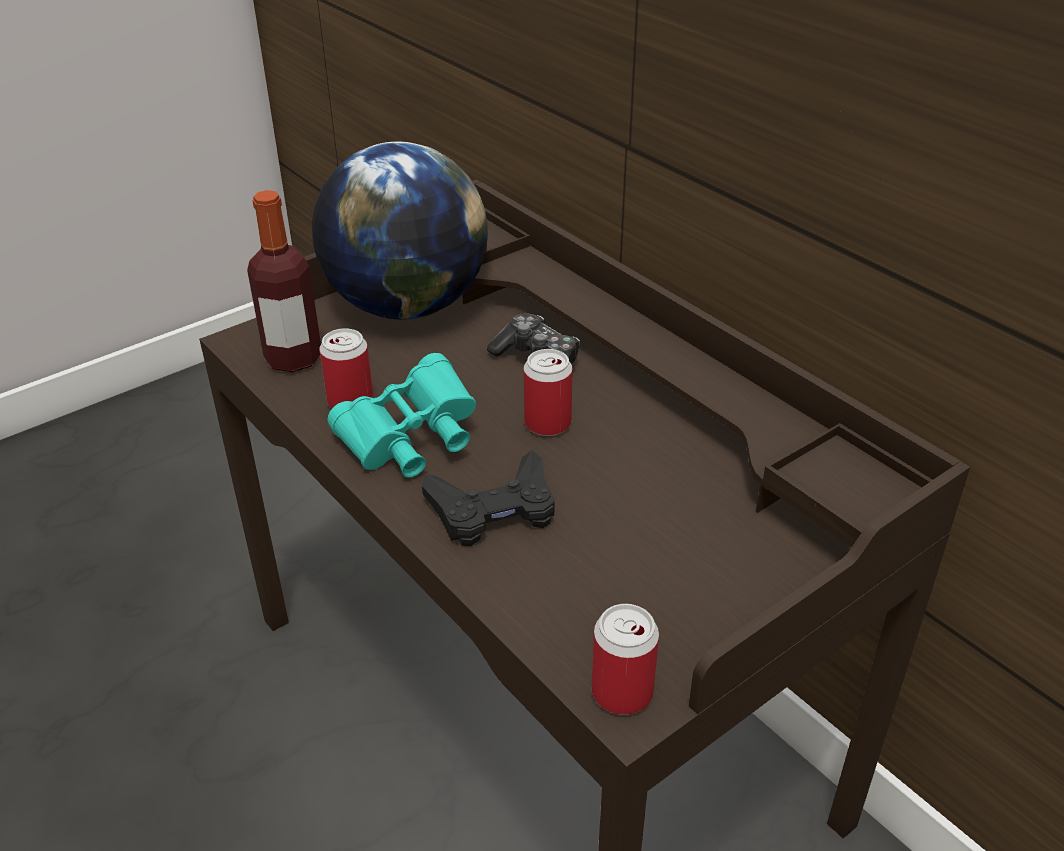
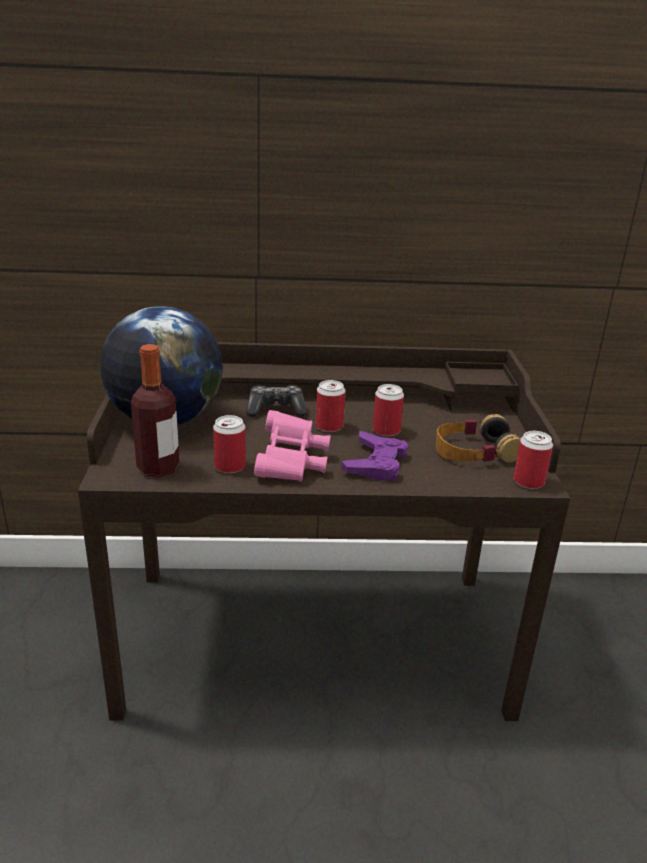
camera: 55 degrees left, 10 degrees down
turquoise binoculars [327,353,476,477] -> pink binoculars [254,410,331,482]
black game controller [422,450,554,546] -> purple game controller [341,431,408,481]
none -> can [373,384,404,436]
none -> headphones [436,414,521,463]

